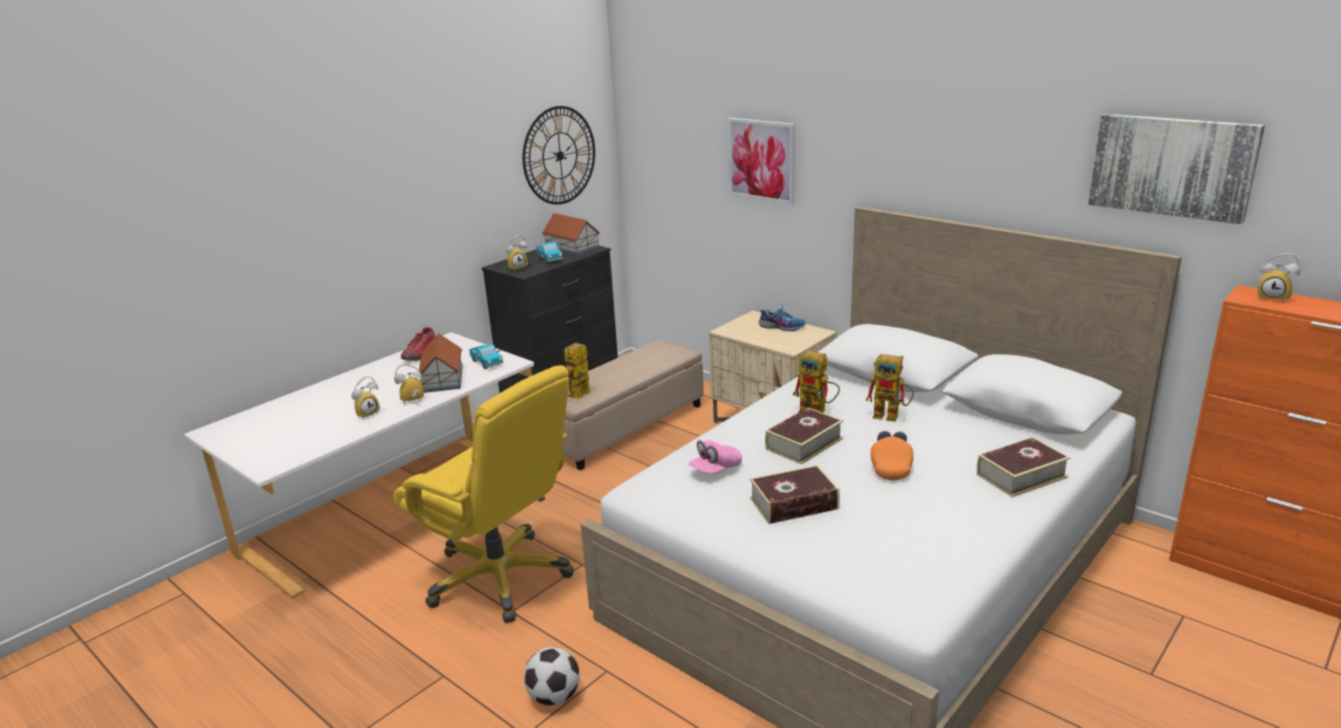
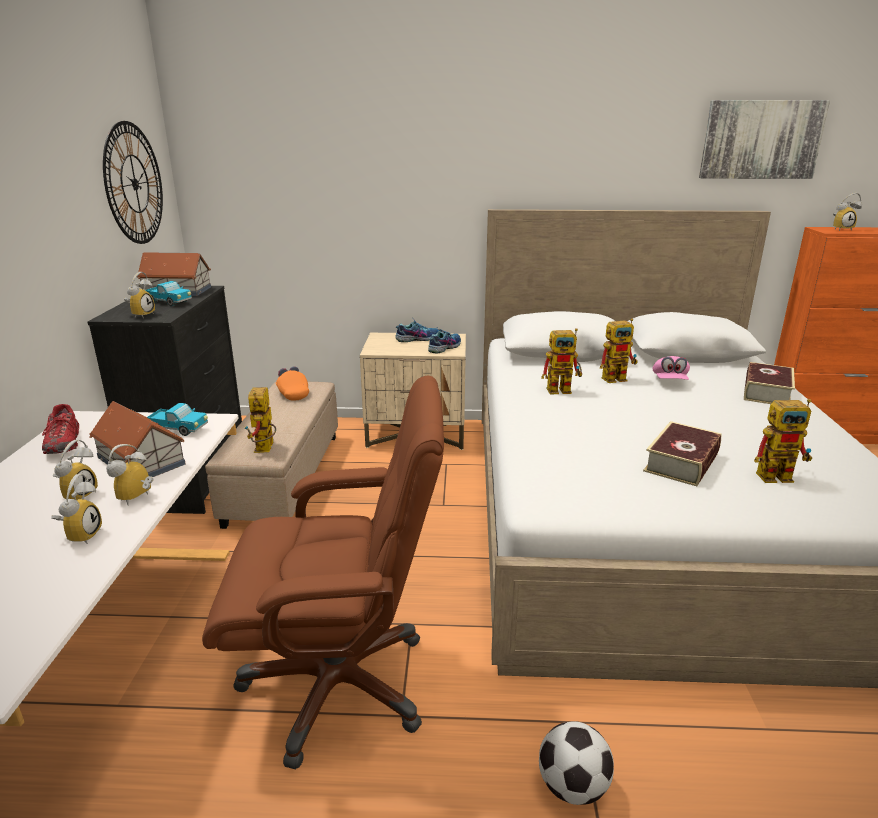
camera: 40 degrees left, 0 degrees up
yellow office chair [394,365,574,623] -> brown office chair [202,375,444,769]
pink cap [688,440,742,474] -> pink cap moved to [653,356,690,380]
picture [728,118,795,205] -> none
book [765,407,843,465] -> none
orange cap [871,431,914,480] -> orange cap moved to [276,366,309,400]
none -> alarm clock [53,439,98,500]
none -> shoe [428,328,461,354]
none -> toy robot [754,399,812,483]

